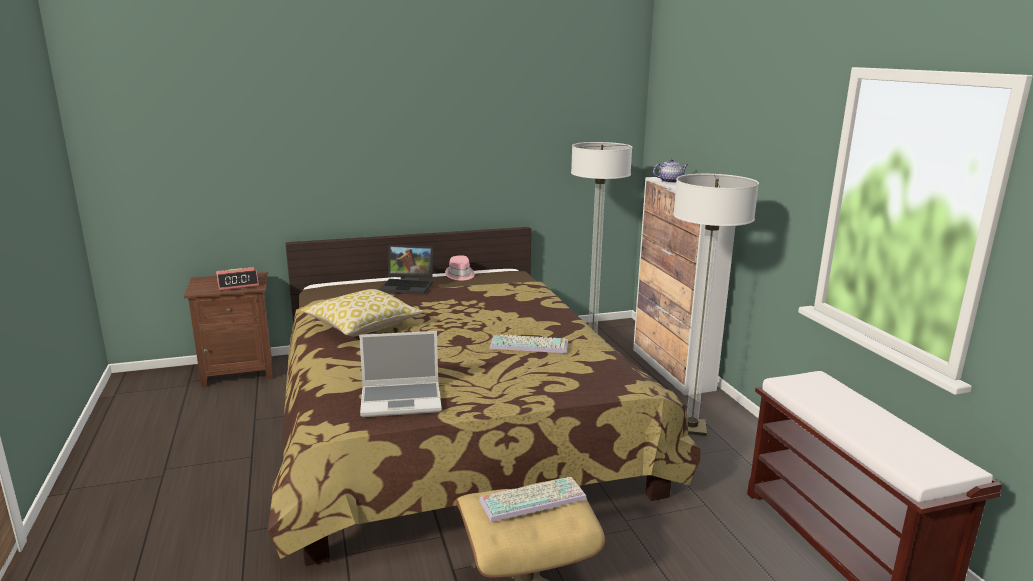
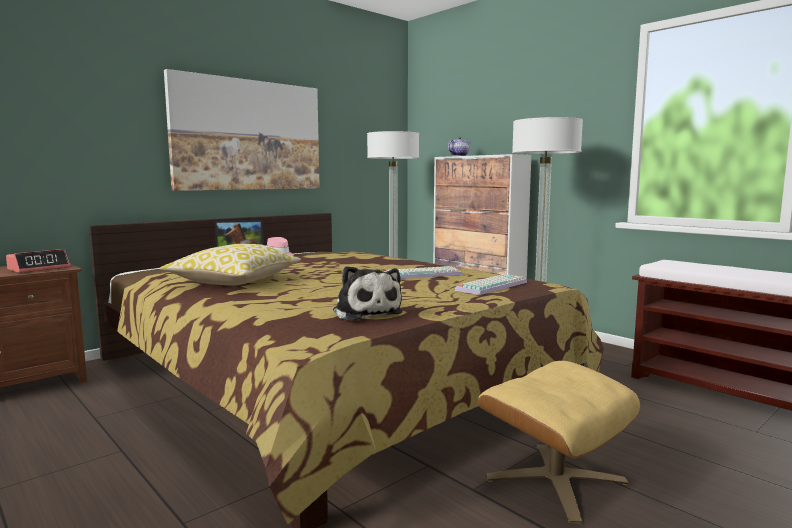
camera: 25 degrees left, 10 degrees down
laptop [359,331,442,417] -> plush toy [333,266,403,321]
keyboard [479,477,587,522] -> keyboard moved to [455,274,527,295]
none -> picture [164,69,320,191]

